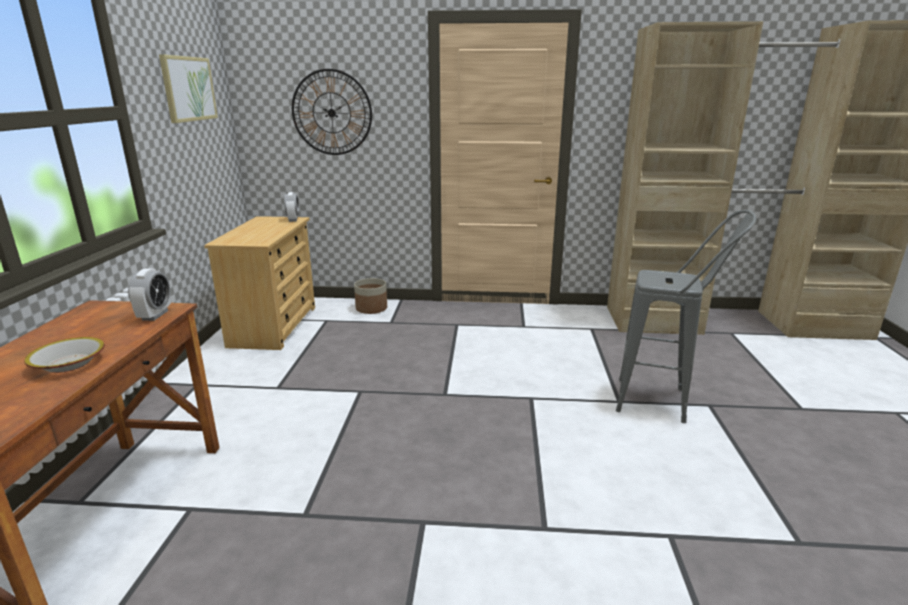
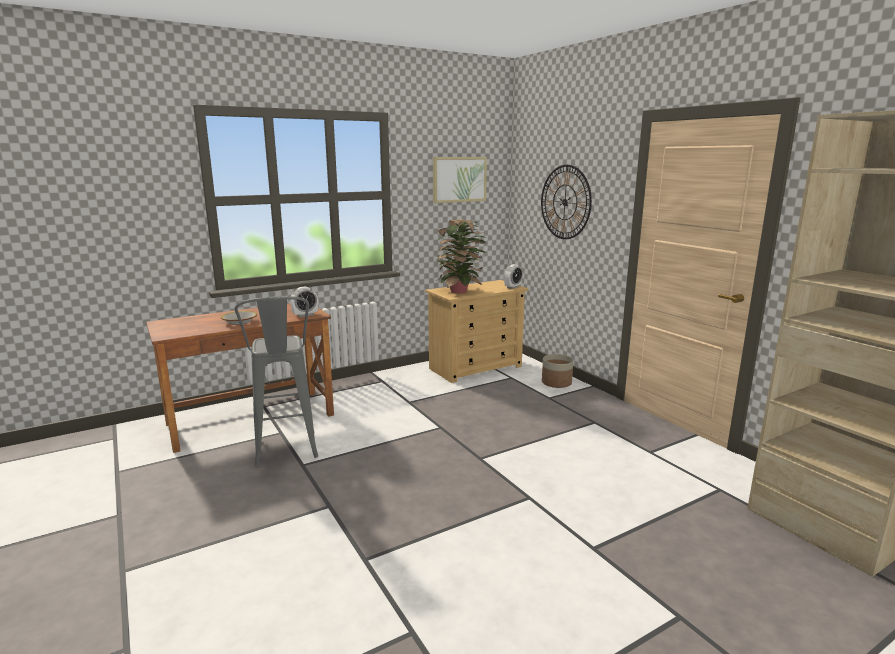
camera: 55 degrees right, 5 degrees down
grey stool [616,210,756,423] -> grey stool moved to [235,296,318,466]
none -> potted plant [436,219,486,294]

